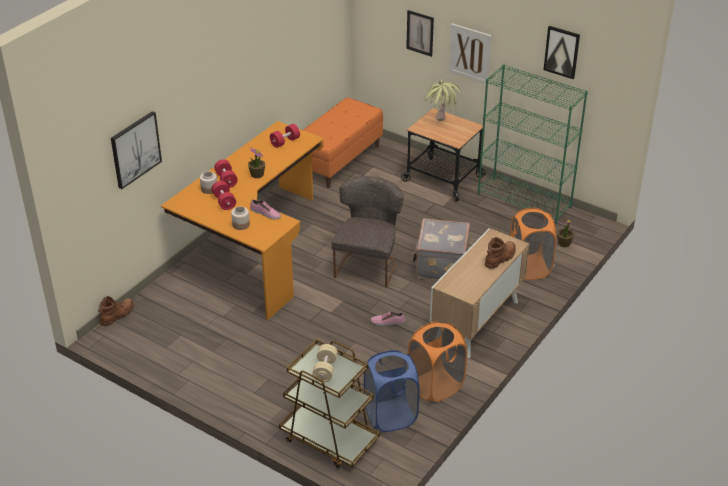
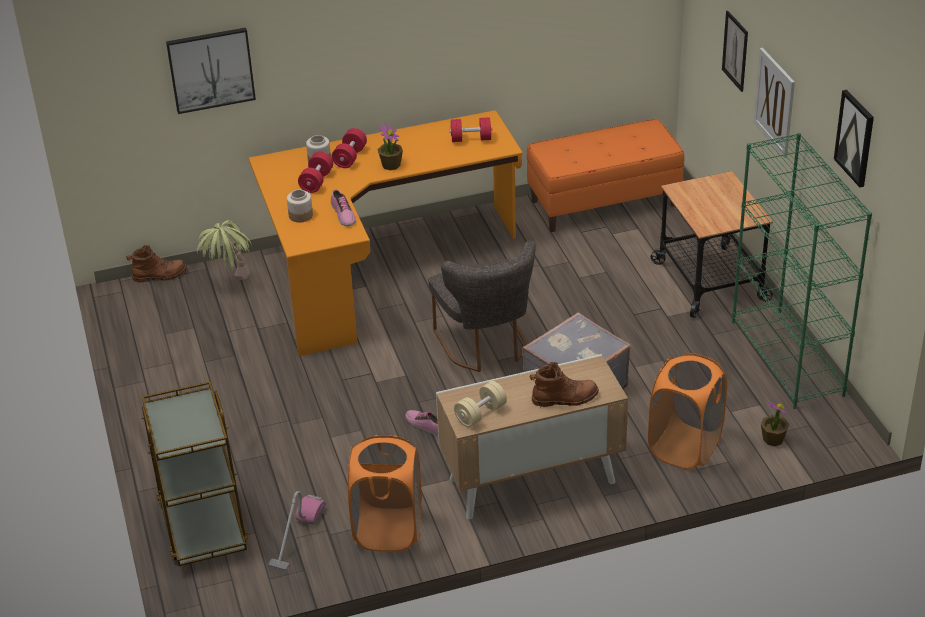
camera: 40 degrees right, 0 degrees up
beige dumbbell [312,344,338,382] -> beige dumbbell moved to [454,381,507,427]
grey chair [331,176,404,288] -> grey chair turned 105 degrees clockwise [428,241,536,372]
blue laundry basket [364,350,419,432] -> vacuum cleaner [268,491,325,570]
potted plant [424,80,461,121] -> potted plant moved to [197,220,252,280]

